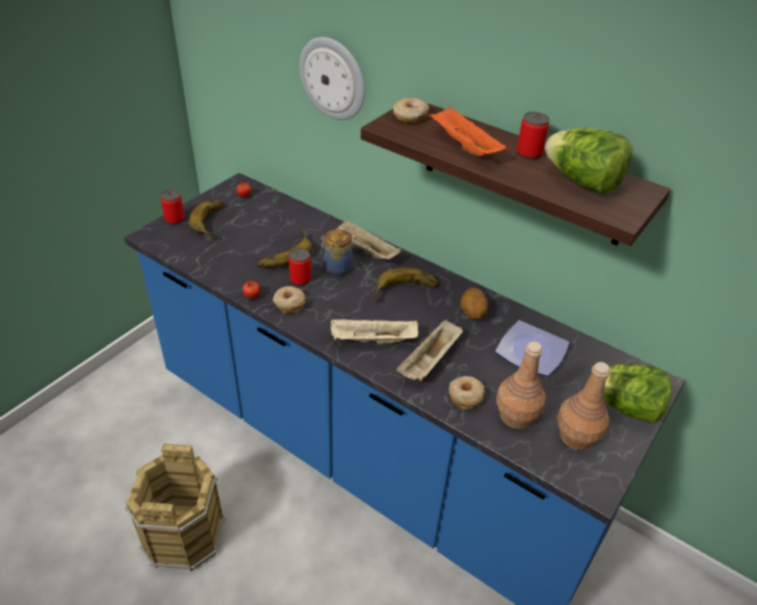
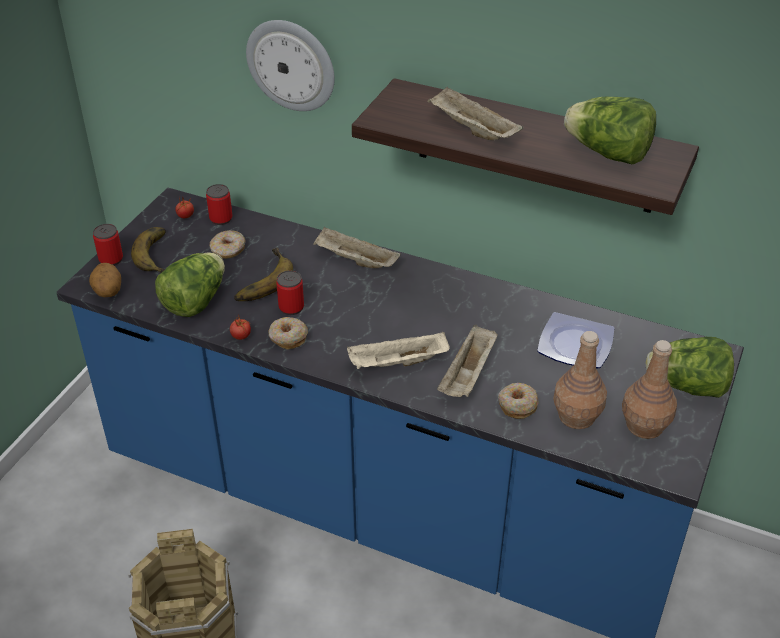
camera: 10 degrees left, 0 degrees up
jar [320,229,353,276] -> none
banana [374,267,438,302] -> none
donut [393,97,429,122] -> donut moved to [209,230,246,259]
orange tray [429,106,508,156] -> beige tray [427,86,524,140]
potato [460,288,488,320] -> potato moved to [89,263,121,297]
can [517,112,549,160] -> can moved to [206,184,233,225]
none -> lettuce [155,252,225,317]

